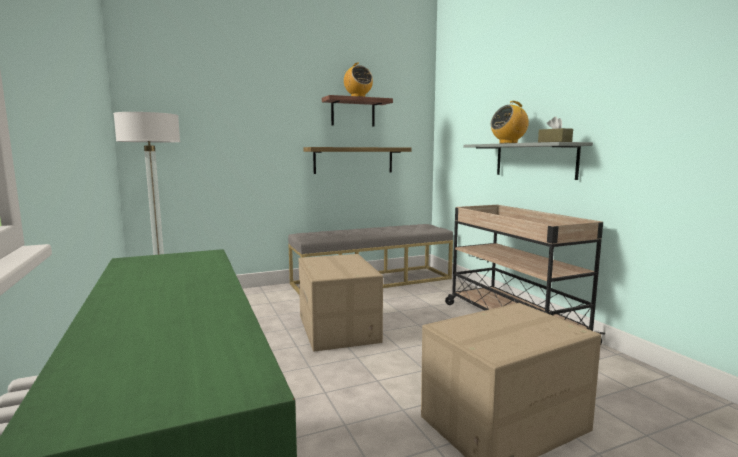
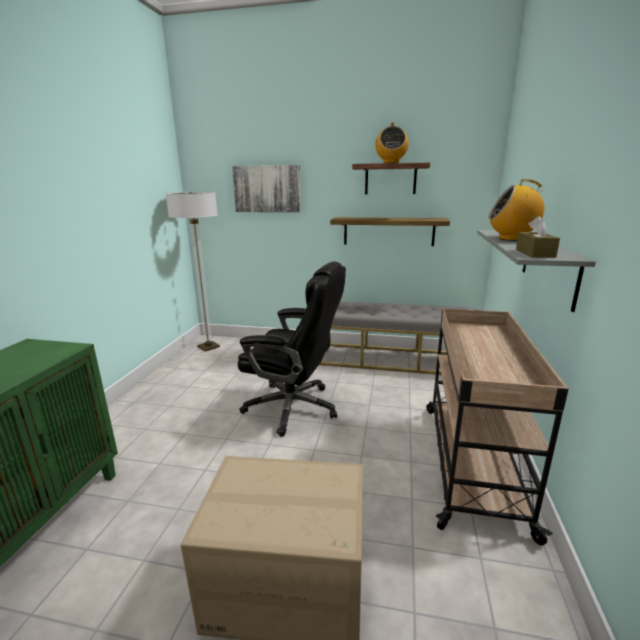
camera: 35 degrees right, 10 degrees up
cardboard box [299,254,383,351] -> black office chair [238,262,346,437]
none -> picture [232,165,301,212]

